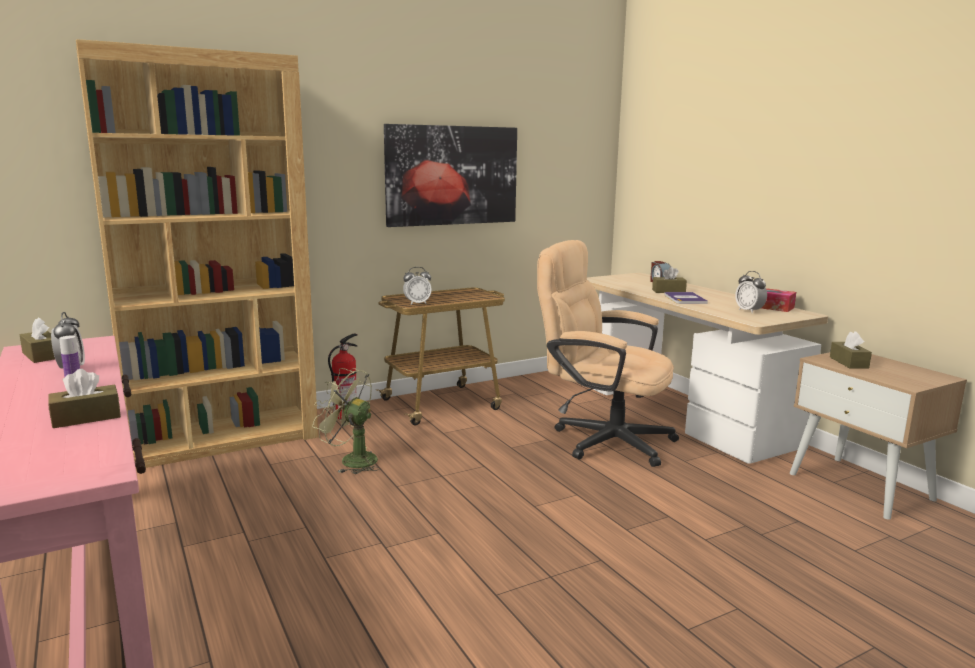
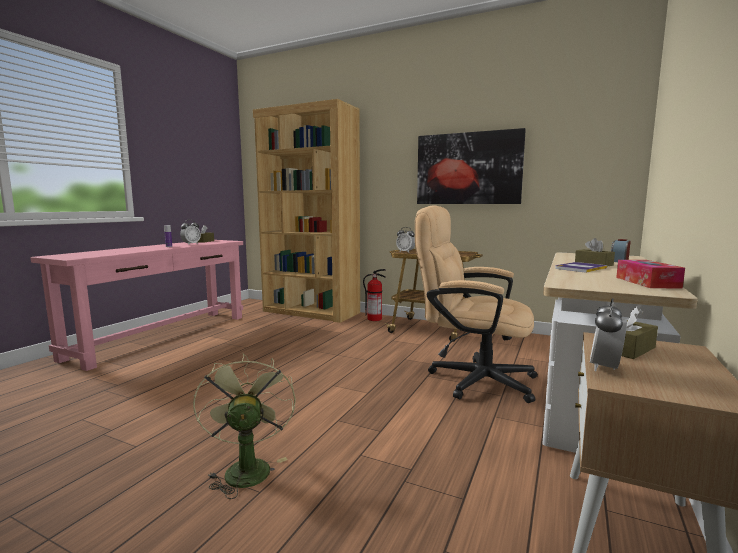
camera: 55 degrees right, 5 degrees down
brown tissue box [48,369,121,428] -> none
green fan [312,368,380,474] -> green fan moved to [193,354,296,499]
beige office chair [537,240,679,467] -> beige office chair turned 60 degrees counterclockwise [415,205,538,403]
alarm clock [735,271,767,313] -> alarm clock moved to [590,298,627,372]

